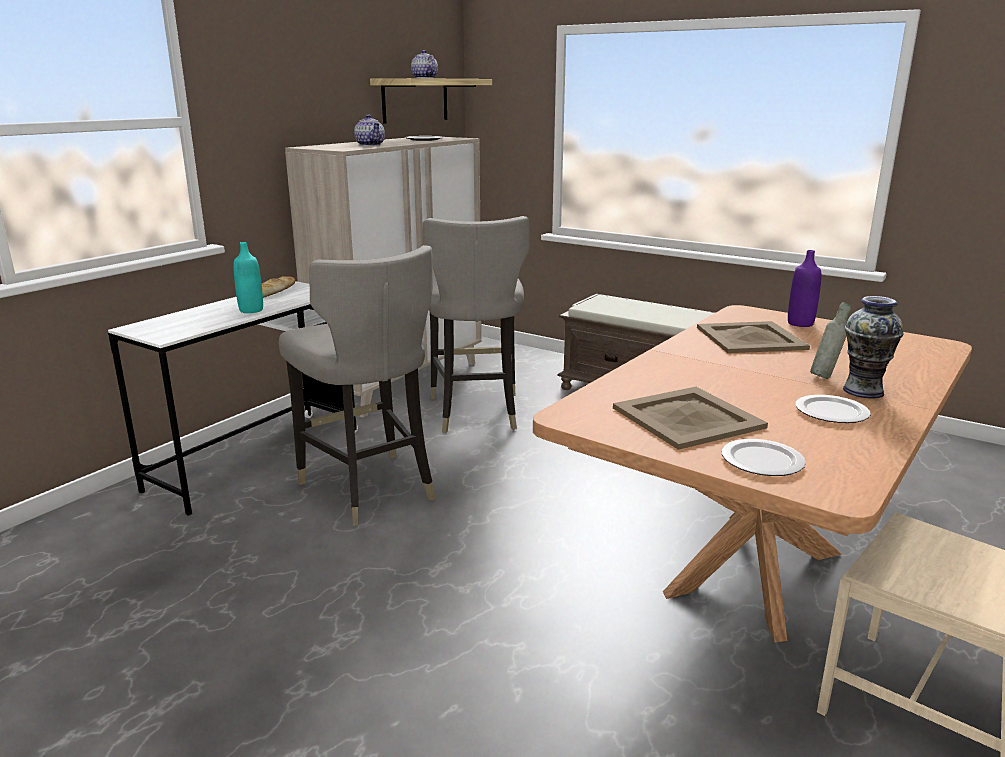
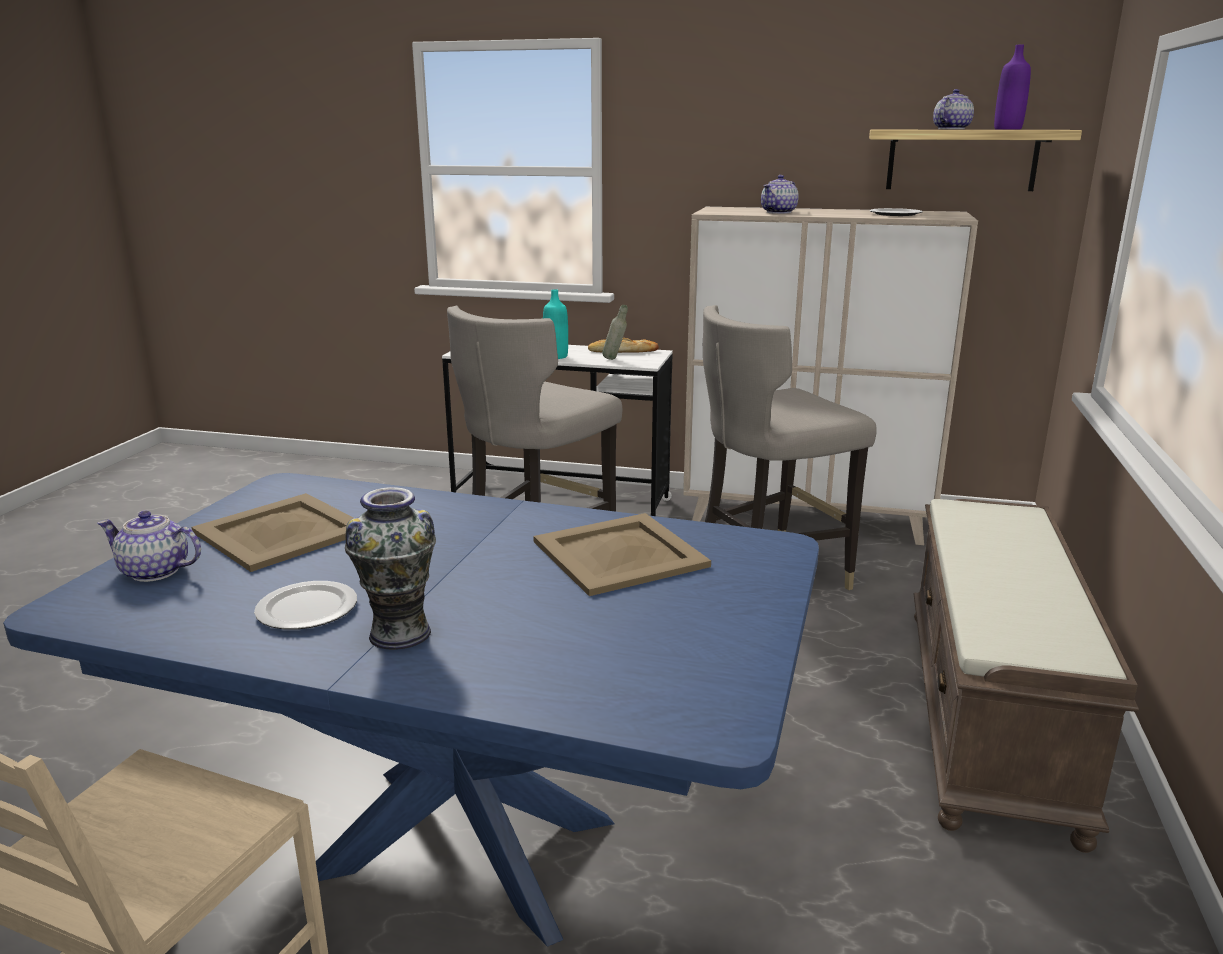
camera: 70 degrees right, 0 degrees up
brown dining table [533,305,972,642] -> blue dining table [3,473,819,946]
plate [721,439,806,476] -> teapot [97,511,201,582]
purple bottle [788,250,821,327] -> purple bottle moved to [994,45,1031,129]
grey bottle [810,302,851,379] -> grey bottle moved to [602,305,628,360]

